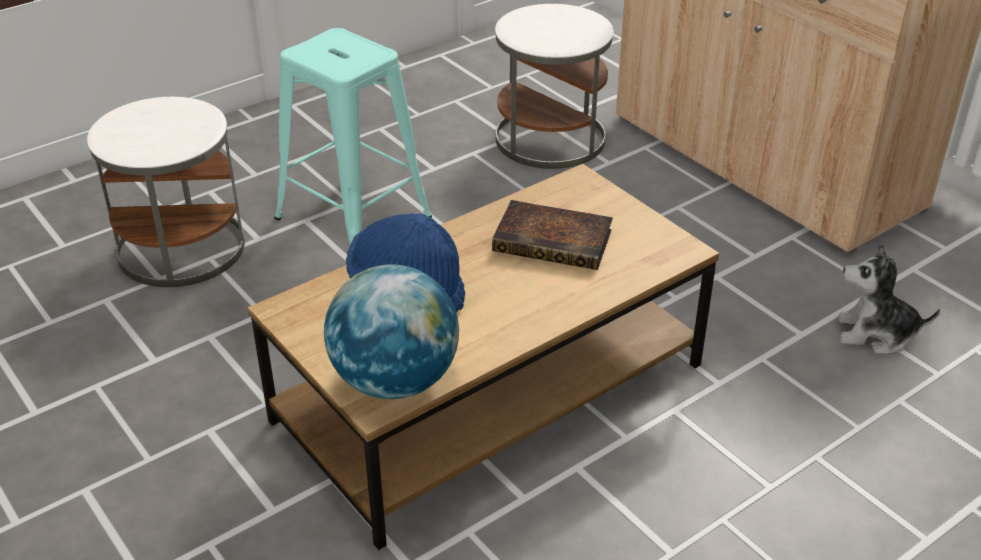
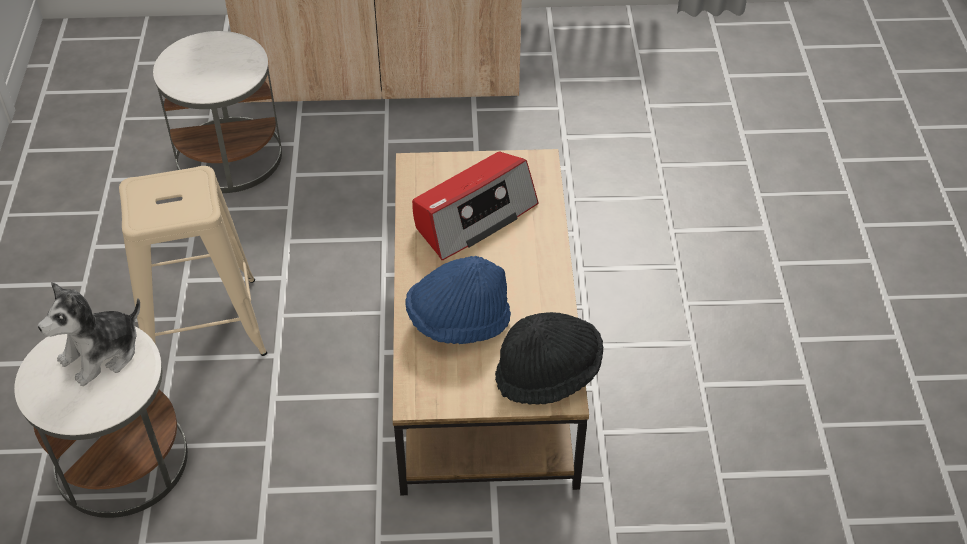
camera: 55 degrees left, 10 degrees up
turquoise stool [275,28,432,245] -> beige stool [119,166,267,356]
globe [324,264,459,399] -> black hat [495,312,603,405]
book [492,200,613,270] -> radio [412,151,539,260]
plush toy [839,244,940,354] -> plush toy moved to [38,282,140,386]

